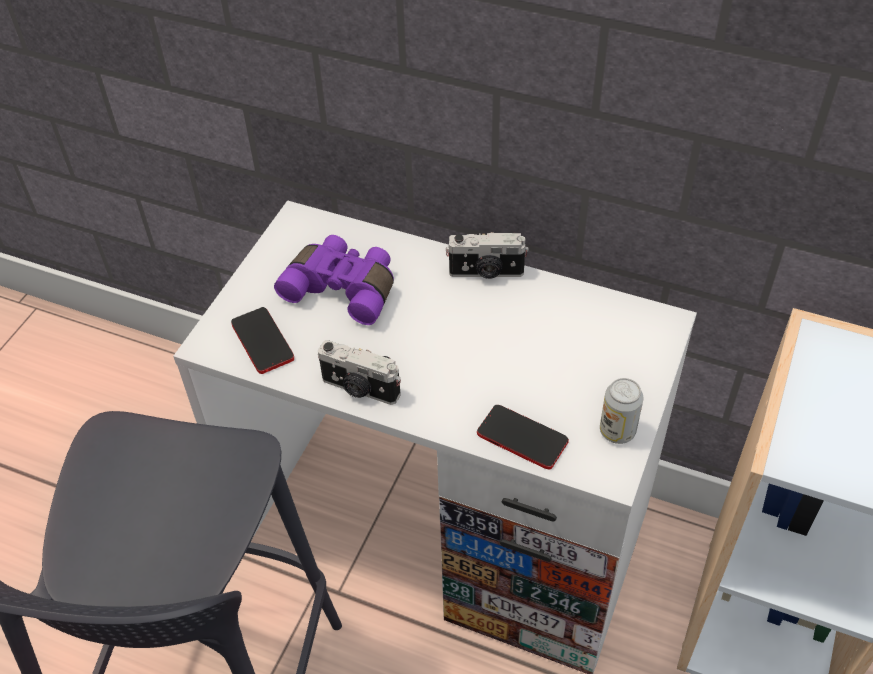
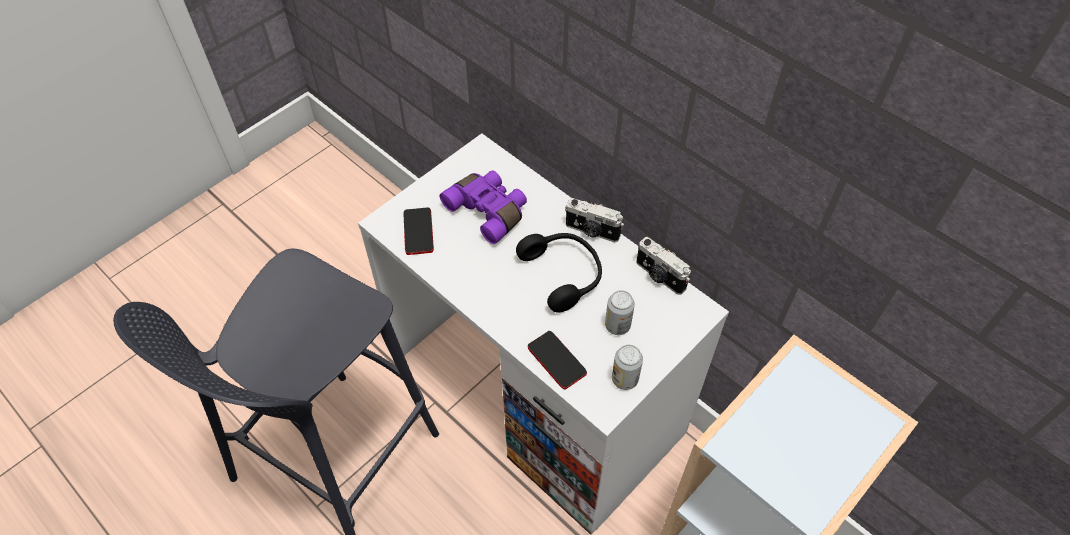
camera: 20 degrees right, 5 degrees up
camera [318,340,401,405] -> camera moved to [636,237,691,295]
none -> black headphones [516,233,602,313]
none -> can [605,290,635,335]

